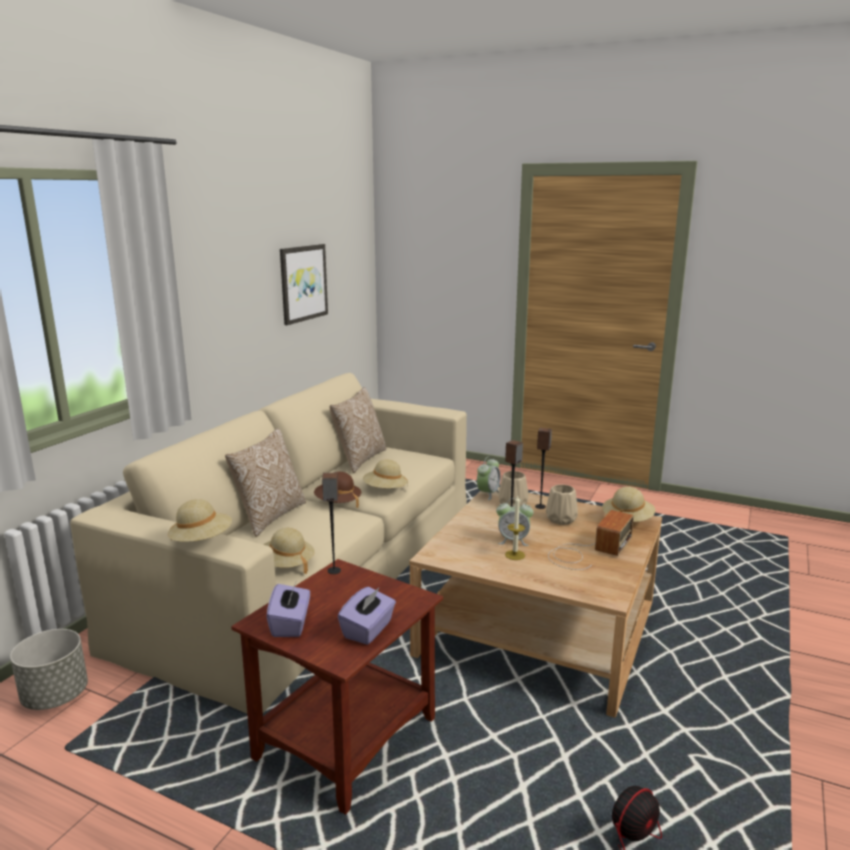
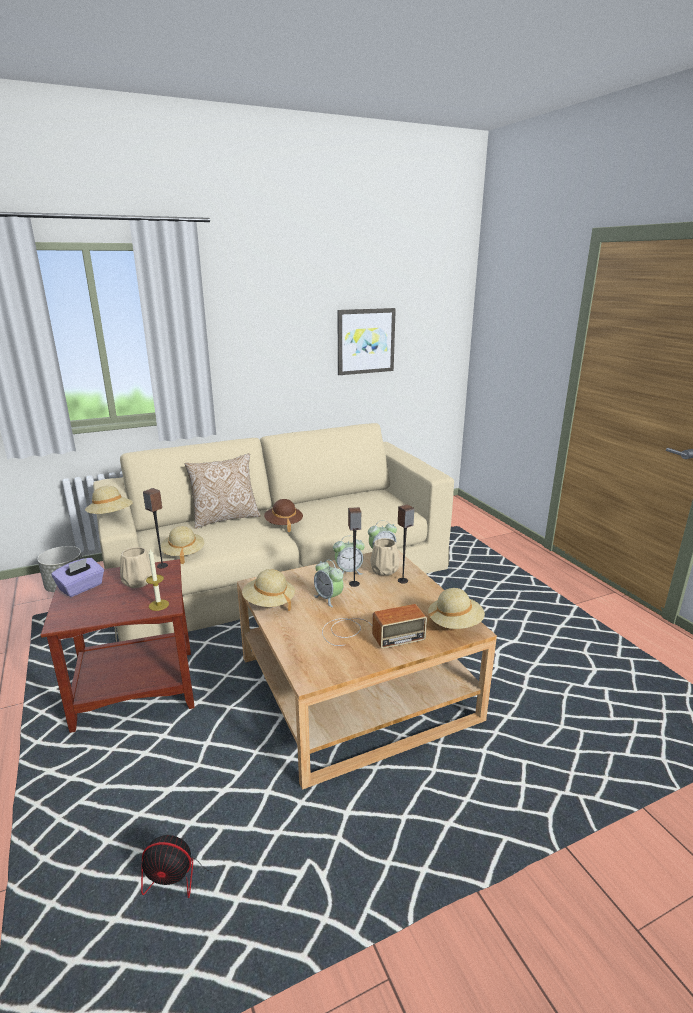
camera: 40 degrees right, 5 degrees up
pillow [329,387,386,473] -> none
purple tissue box [338,587,396,645] -> none
beige hat [363,459,408,488] -> beige hat moved to [242,569,295,611]
candle [505,496,525,560] -> candle moved to [146,549,169,611]
beige vase [546,484,578,525] -> beige vase moved to [120,547,152,588]
none -> alarm clock [333,536,365,575]

